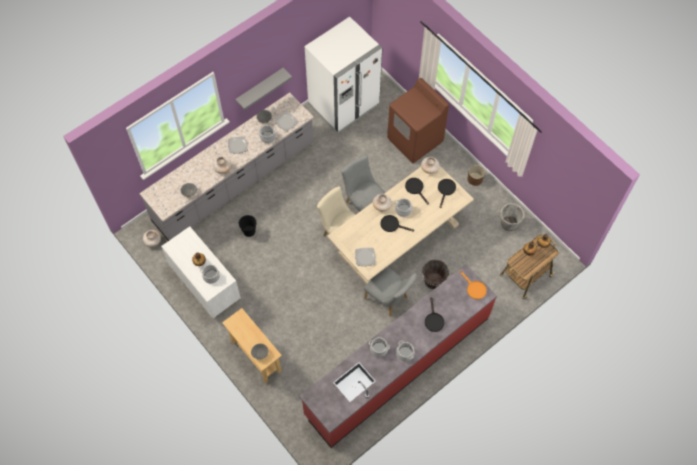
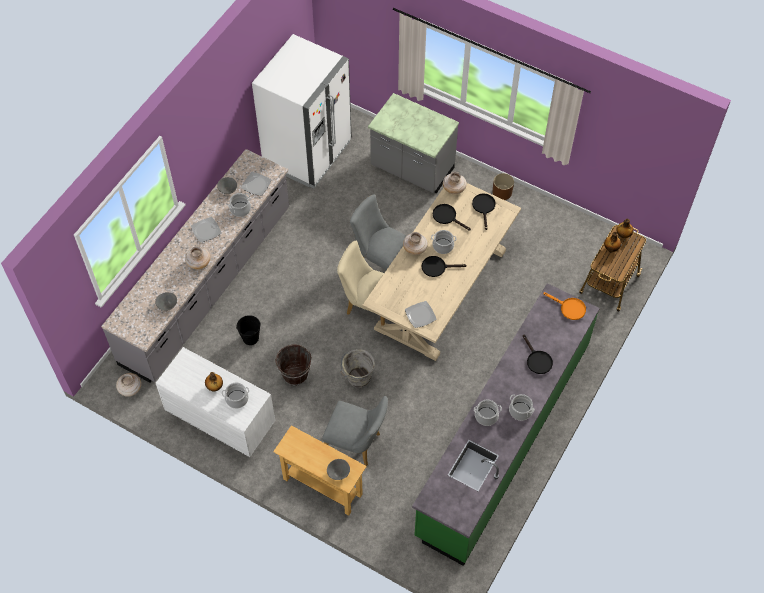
camera: 20 degrees left, 5 degrees down
grey shelf [235,68,292,110] -> none
red counter [299,264,497,448] -> green counter [412,283,600,566]
grey chair [364,267,416,317] -> grey chair moved to [322,396,388,466]
brown washing machine [387,78,449,163] -> grey counter [368,93,459,194]
brown bucket [422,260,450,290] -> brown bucket moved to [275,344,312,386]
grey bucket [498,203,524,231] -> grey bucket moved to [340,349,375,388]

